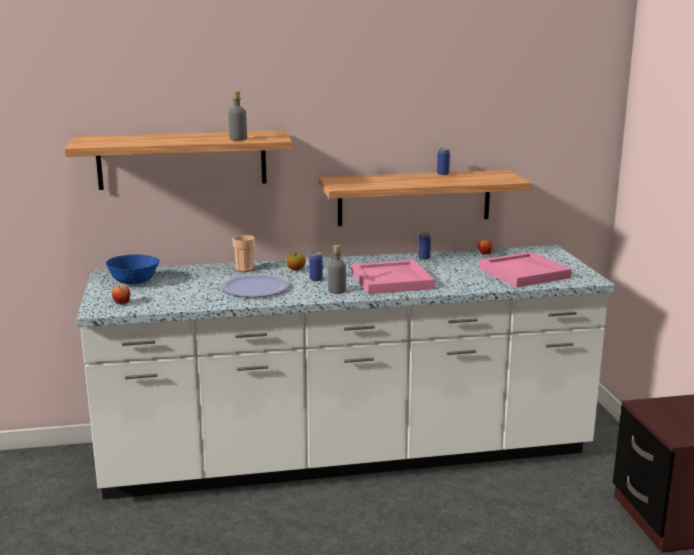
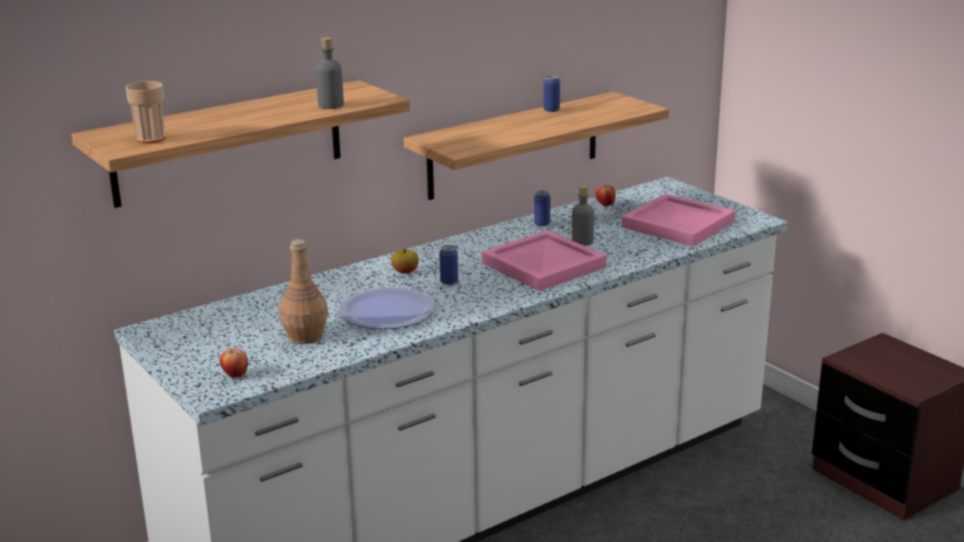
camera: 25 degrees left, 5 degrees up
blue bowl [106,255,159,284] -> none
cup [232,235,254,272] -> cup moved to [125,81,165,144]
grey bottle [328,245,346,294] -> grey bottle moved to [572,185,594,246]
none -> brown bottle [279,239,328,344]

